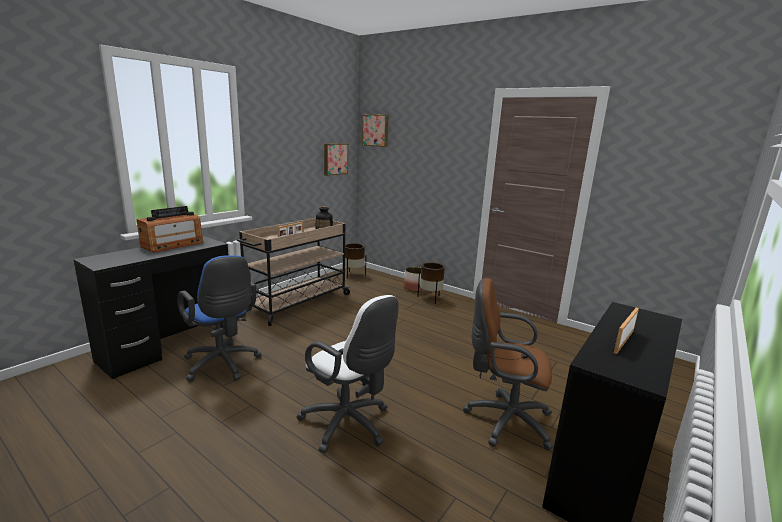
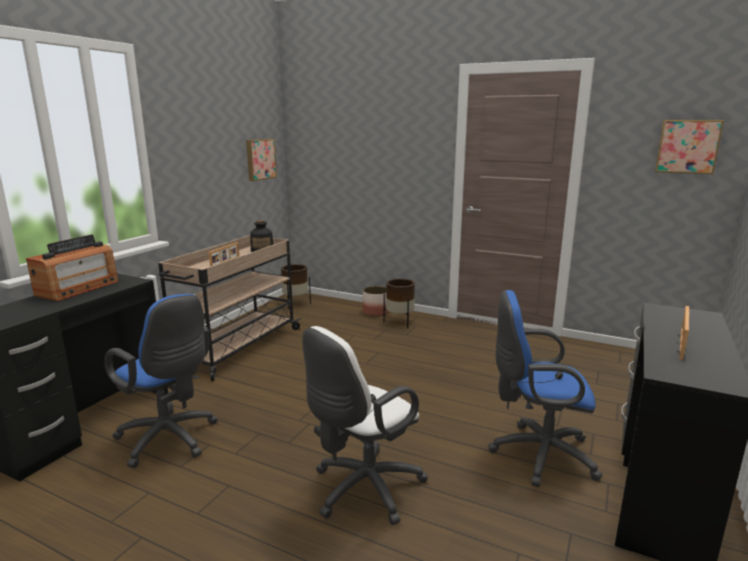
camera: 10 degrees left, 0 degrees up
white office chair [297,295,399,453] -> white office chair turned 105 degrees clockwise [302,326,428,525]
picture [362,114,389,147] -> picture moved to [655,120,724,174]
brown office chair [463,278,554,450] -> blue office chair [488,290,602,487]

